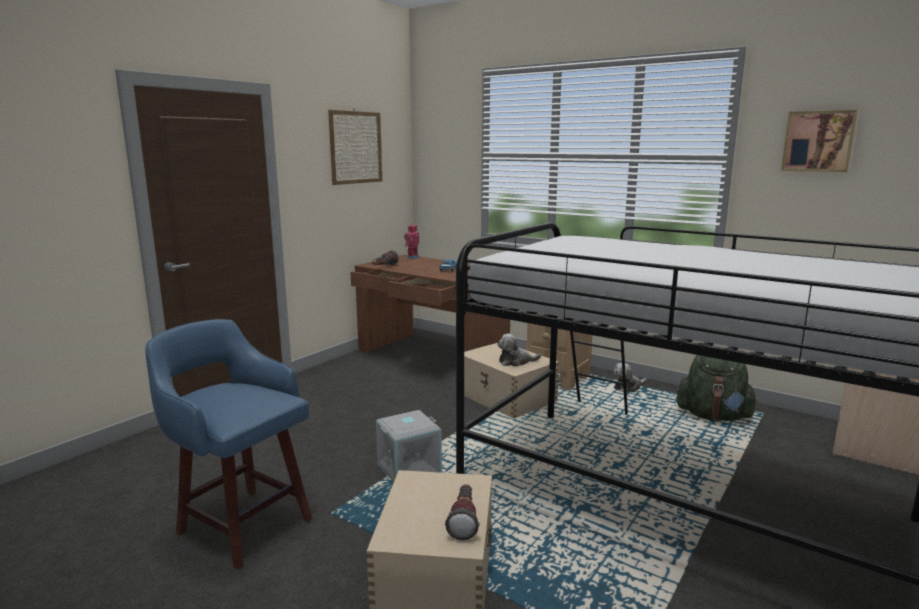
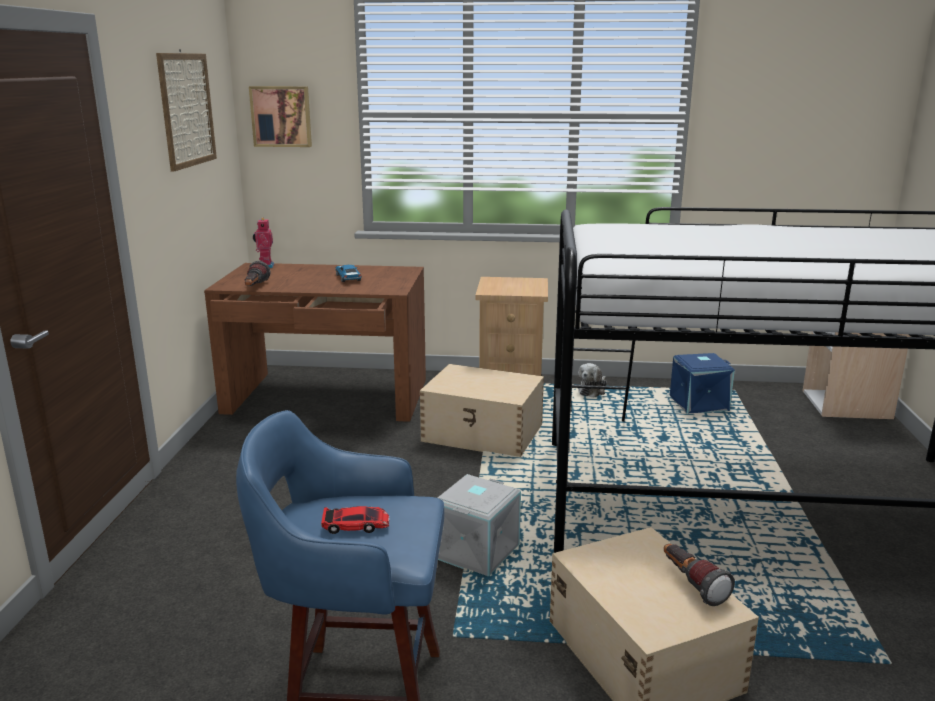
camera: 30 degrees left, 5 degrees up
plush toy [497,334,541,366] -> none
green backpack [677,355,758,421] -> blue storage box [670,353,735,414]
picture [781,110,858,172] -> picture moved to [249,86,312,147]
none -> toy car [321,506,389,534]

